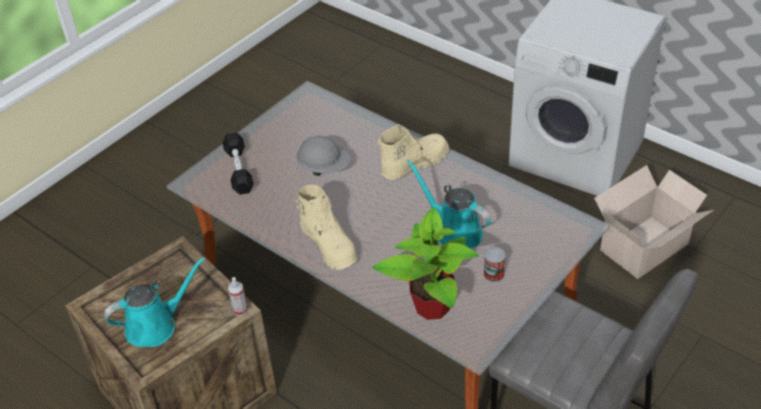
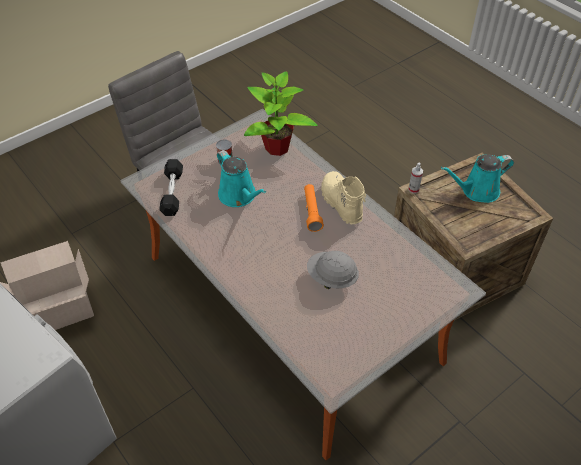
camera: 170 degrees left, 5 degrees up
black dumbbell [223,132,254,195] -> black dumbbell moved to [159,159,183,216]
beige boot [378,125,449,180] -> none
none -> orange flashlight [304,184,324,232]

